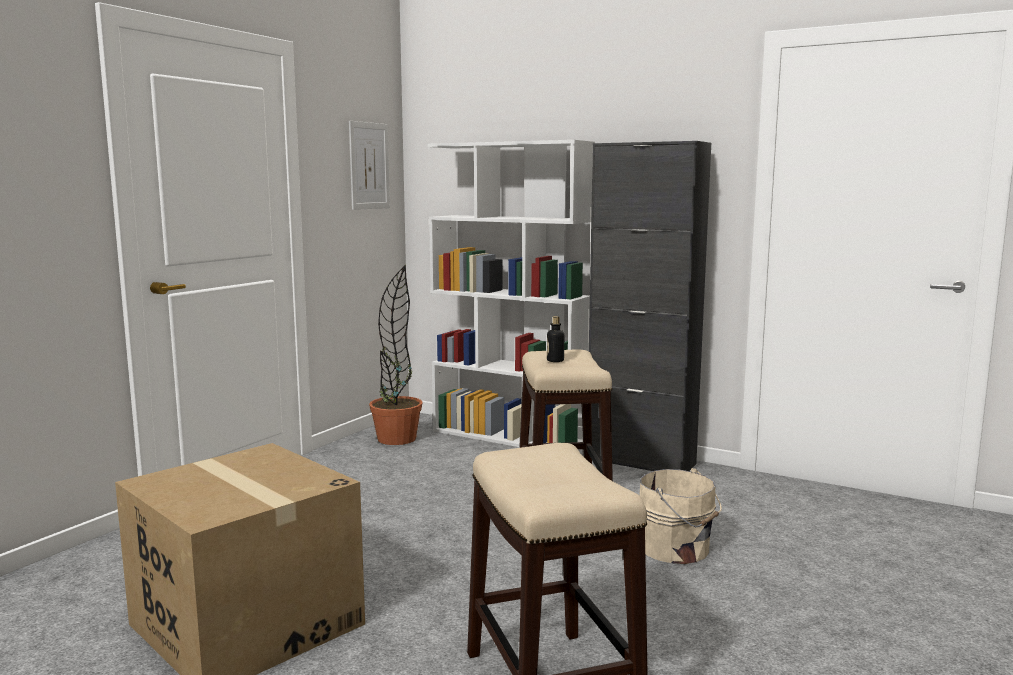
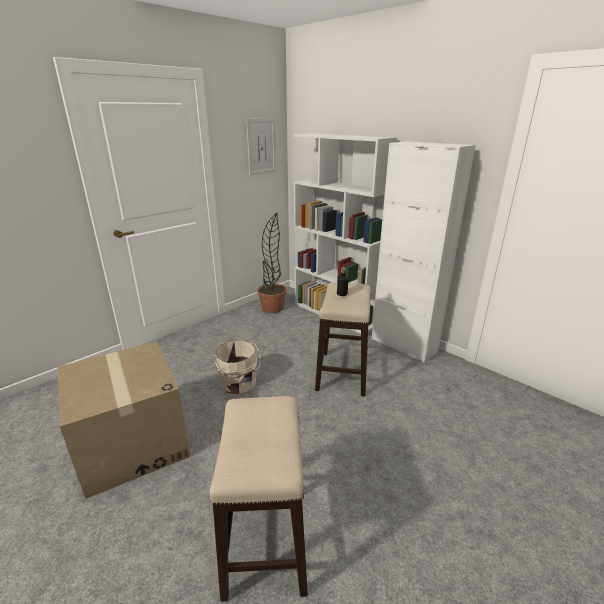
camera: 15 degrees right, 15 degrees up
black cabinet [589,141,711,471] -> white cabinet [372,141,476,363]
beige bucket [639,468,722,564] -> beige bucket moved to [215,340,261,394]

